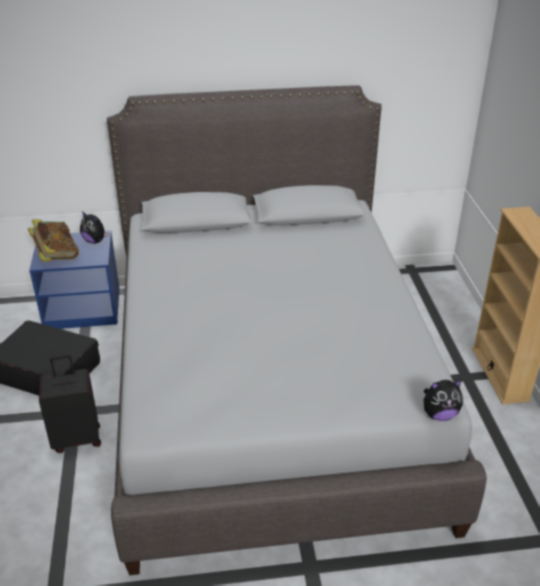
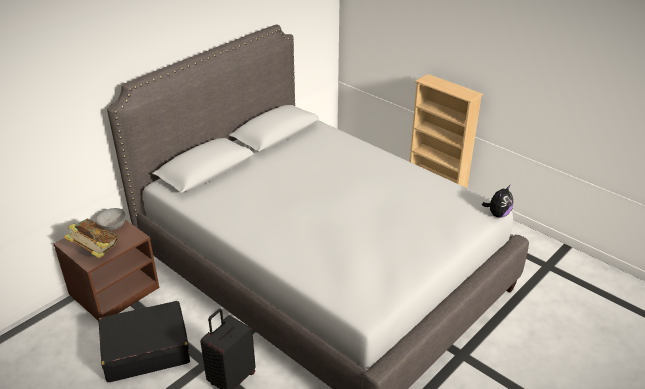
camera: 40 degrees left, 0 degrees up
blue nightstand [29,231,120,329] -> brown nightstand [53,220,159,320]
plush toy [80,211,109,244] -> grey bowl [96,208,126,230]

